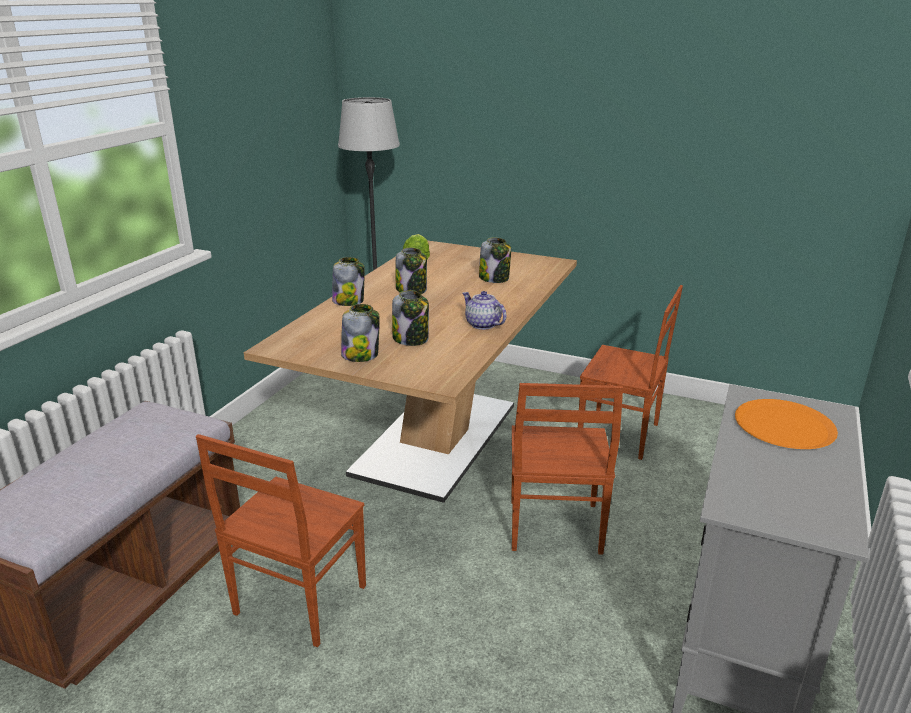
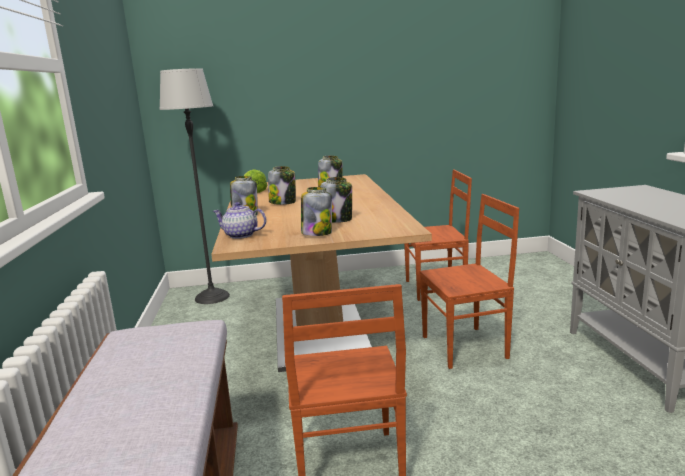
camera: 30 degrees left, 10 degrees down
teapot [462,291,506,330] -> teapot moved to [213,202,266,239]
brown chair [511,383,623,555] -> brown chair turned 75 degrees counterclockwise [419,194,519,369]
orange plate [735,399,838,449] -> none

